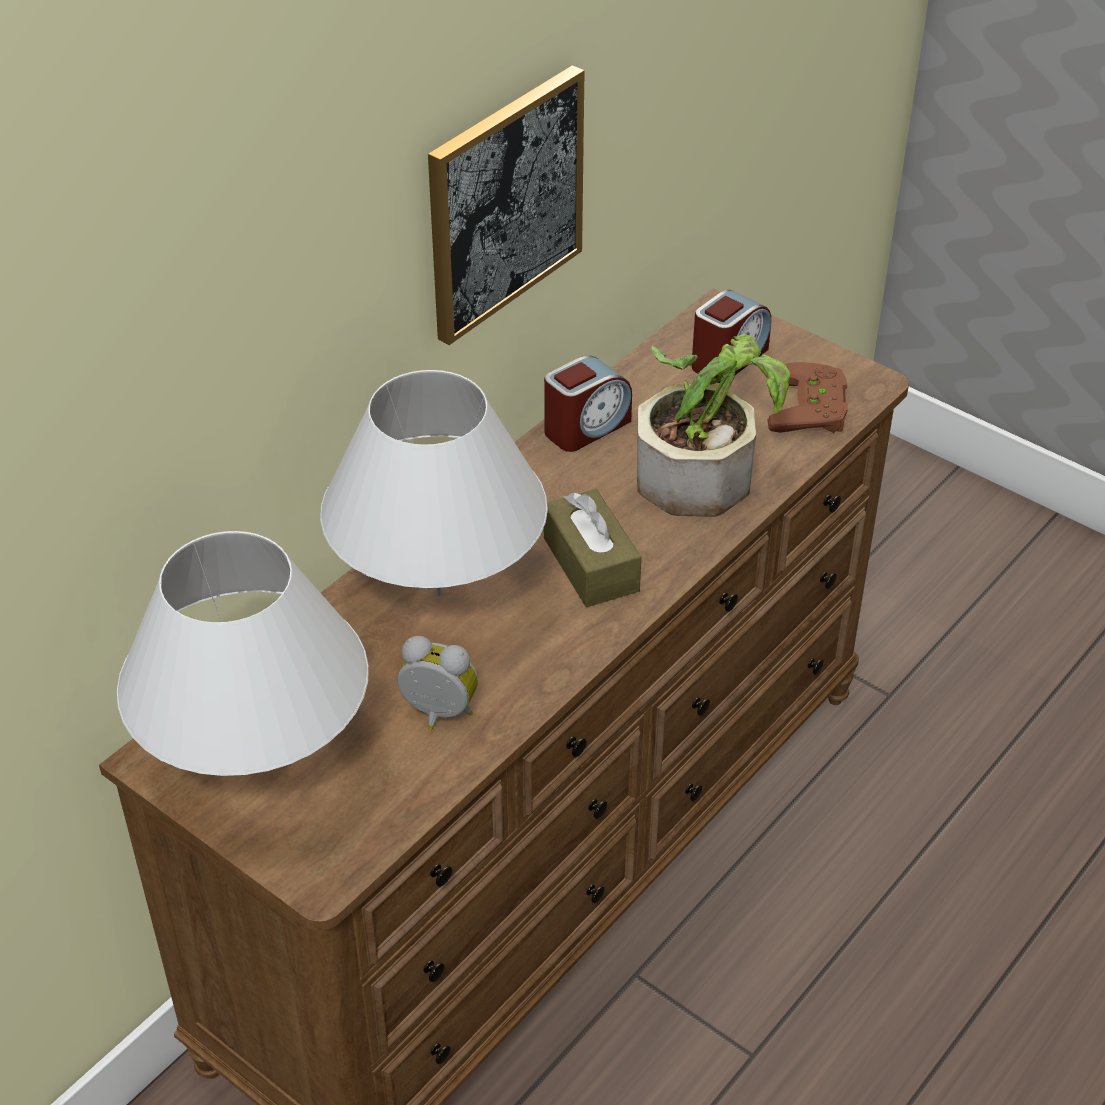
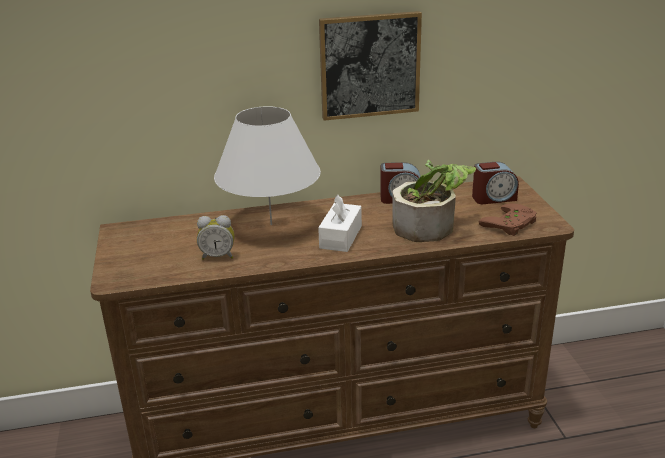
camera: 40 degrees right, 15 degrees down
white table lamp [116,531,369,776] -> none
alarm clock [397,636,478,730] -> alarm clock turned 120 degrees clockwise [197,215,235,260]
brown tissue box [544,489,641,607] -> white tissue box [318,194,362,252]

